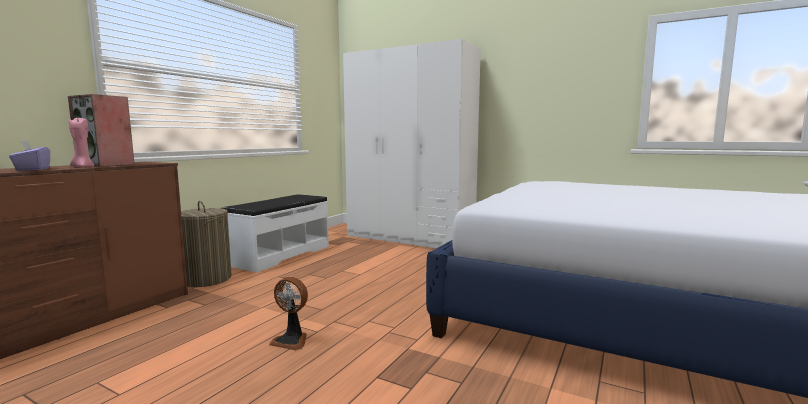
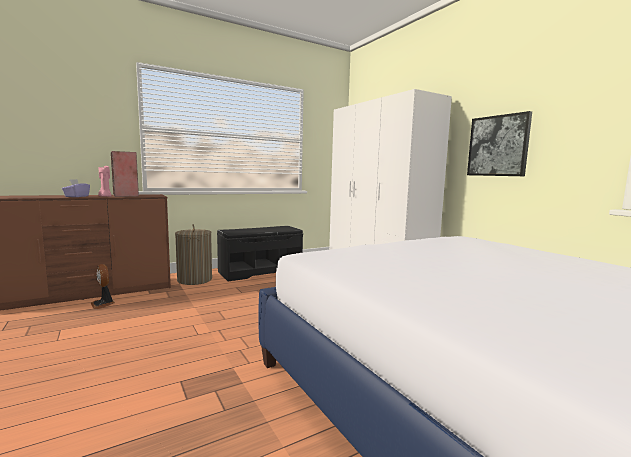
camera: 30 degrees right, 0 degrees up
white bench [221,194,329,273] -> black bench [217,226,303,282]
fan [269,277,308,350] -> fan moved to [91,264,115,309]
none -> picture [467,111,532,176]

